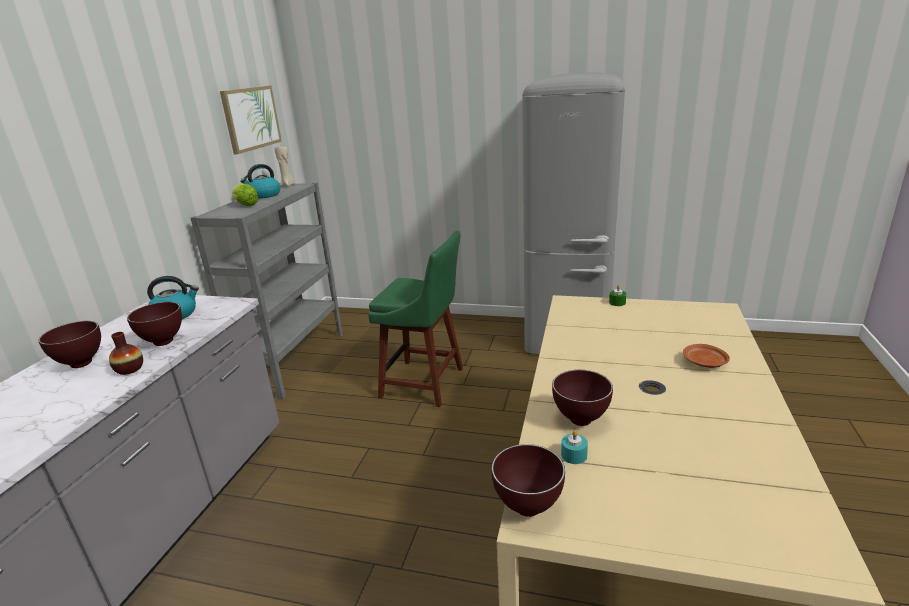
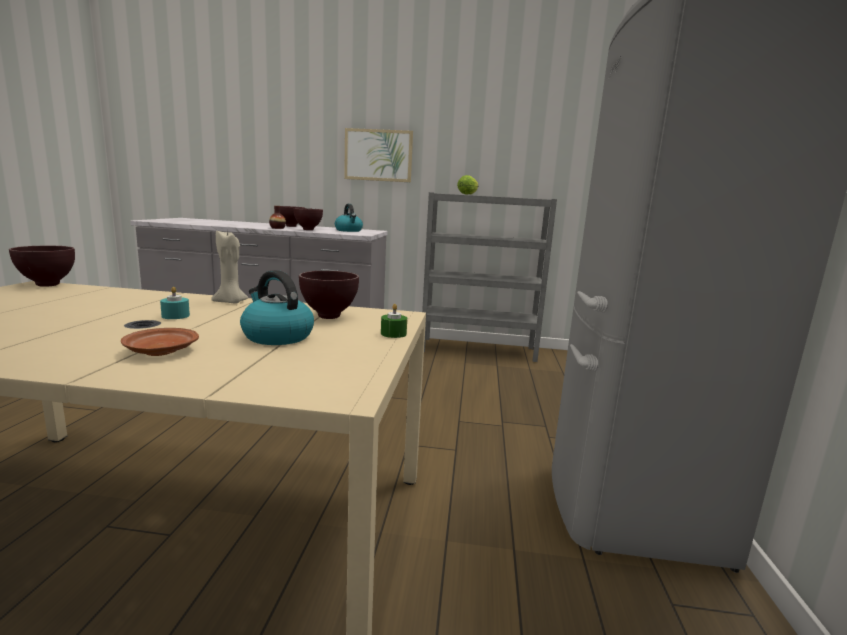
camera: 80 degrees right, 10 degrees down
picture [220,85,282,154] -> picture moved to [344,128,413,182]
kettle [240,164,280,199] -> kettle moved to [240,270,314,345]
beige candle [274,146,295,187] -> beige candle moved to [211,229,248,304]
green chair [369,231,463,407] -> none
brown bowl [552,370,613,426] -> brown bowl moved to [299,271,359,319]
turquoise candle [561,430,588,464] -> turquoise candle moved to [160,287,190,319]

